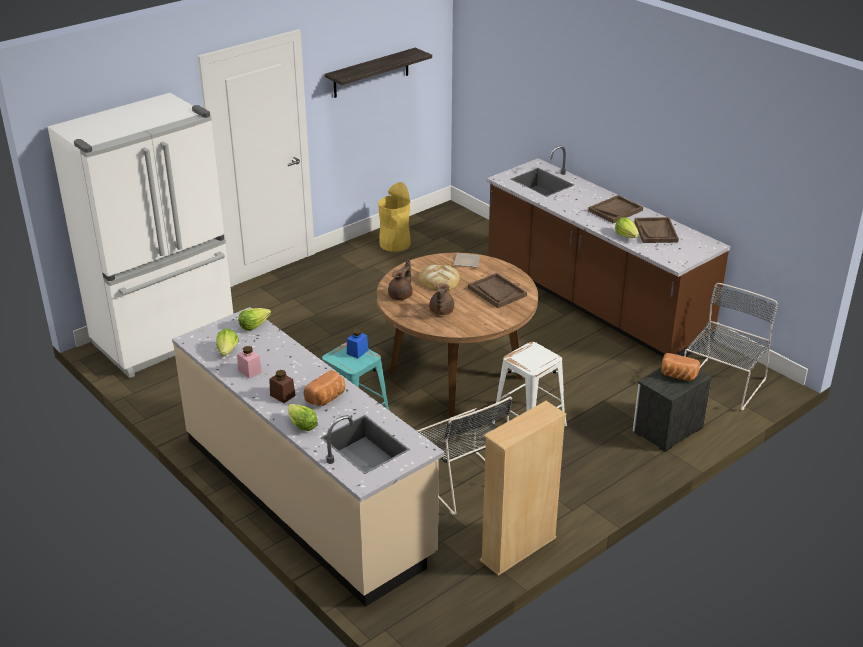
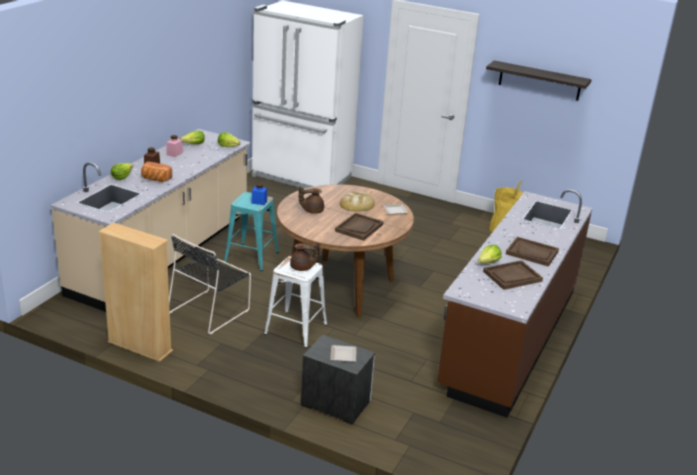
camera: 65 degrees right, 5 degrees down
brown teapot [388,259,413,300] -> brown teapot moved to [290,243,320,271]
bread [661,353,700,381] -> plate [330,345,357,362]
grey chair [684,283,778,410] -> none

